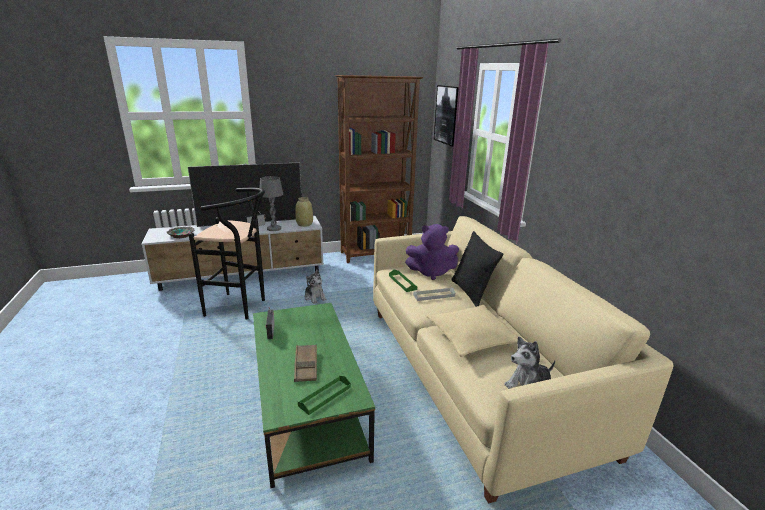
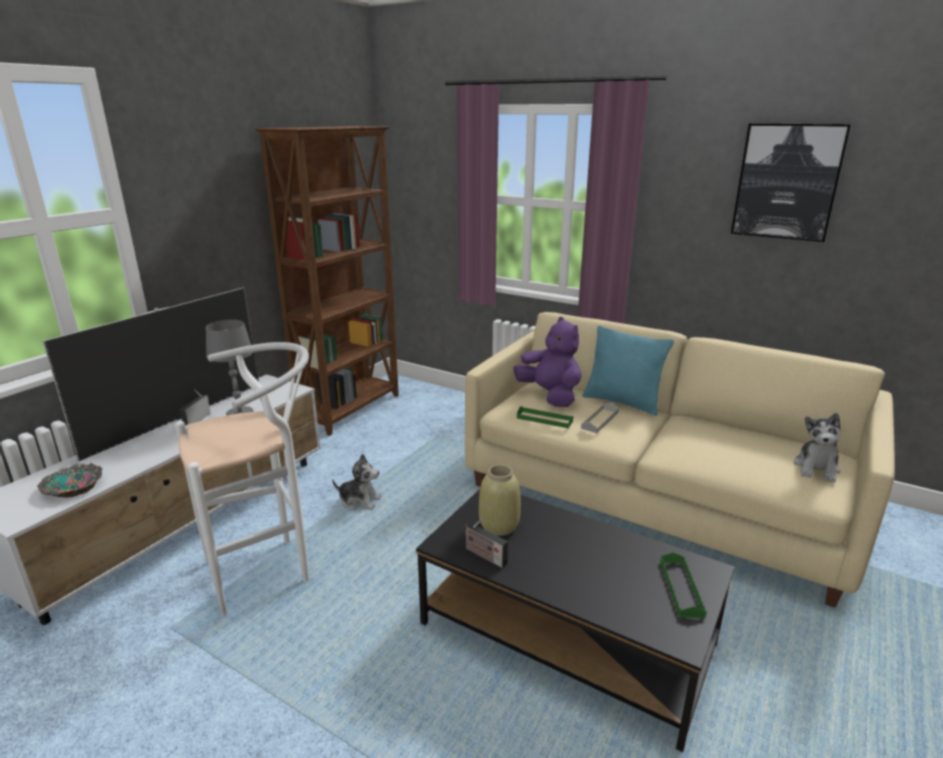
camera: 40 degrees left, 0 degrees up
black stool [189,188,265,319] -> white stool [175,342,309,616]
green coffee table [253,303,375,488] -> black coffee table [416,489,735,752]
brown tray [294,345,317,382] -> none
beige vase [295,197,313,227] -> beige vase moved to [479,465,521,536]
purple plush toy [405,224,459,280] -> purple plush toy turned 90 degrees counterclockwise [513,317,582,407]
beige pillow [426,305,525,357] -> none
picture [434,85,459,146] -> picture moved to [731,123,851,242]
black pillow [451,231,503,307] -> turquoise pillow [583,325,674,416]

